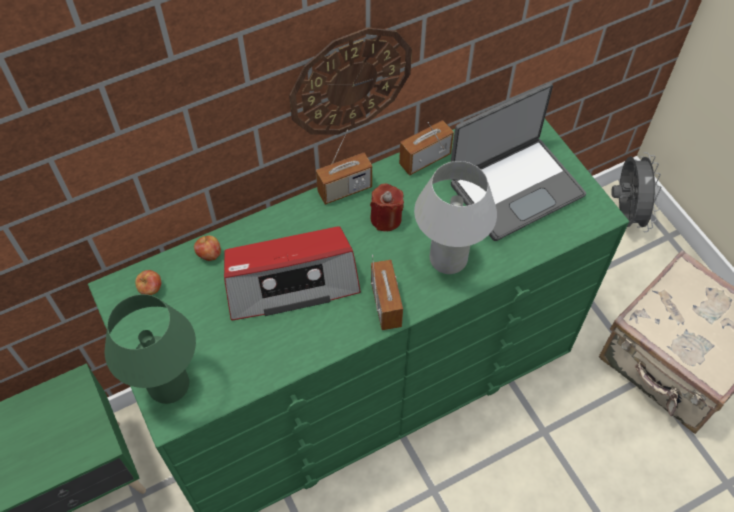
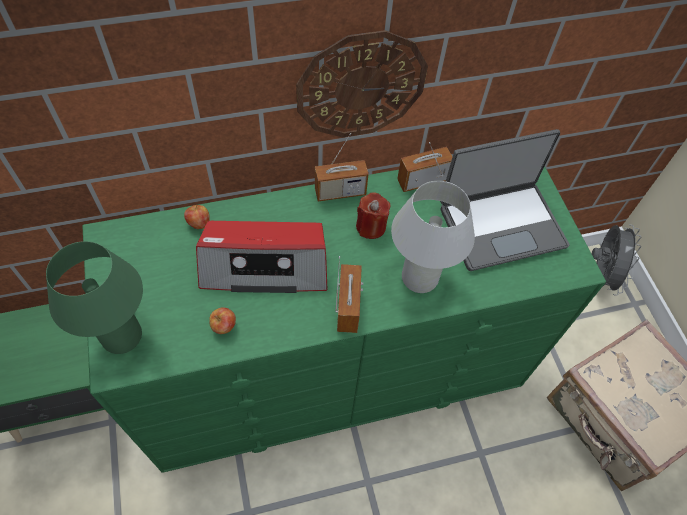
camera: 10 degrees right, 0 degrees up
apple [135,270,161,295] -> apple moved to [209,308,236,334]

